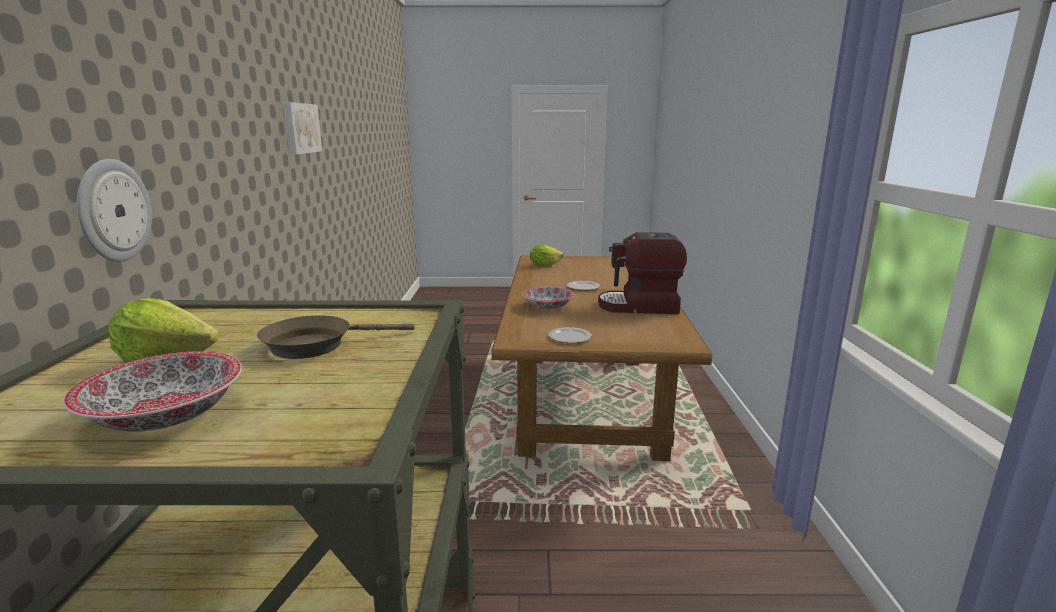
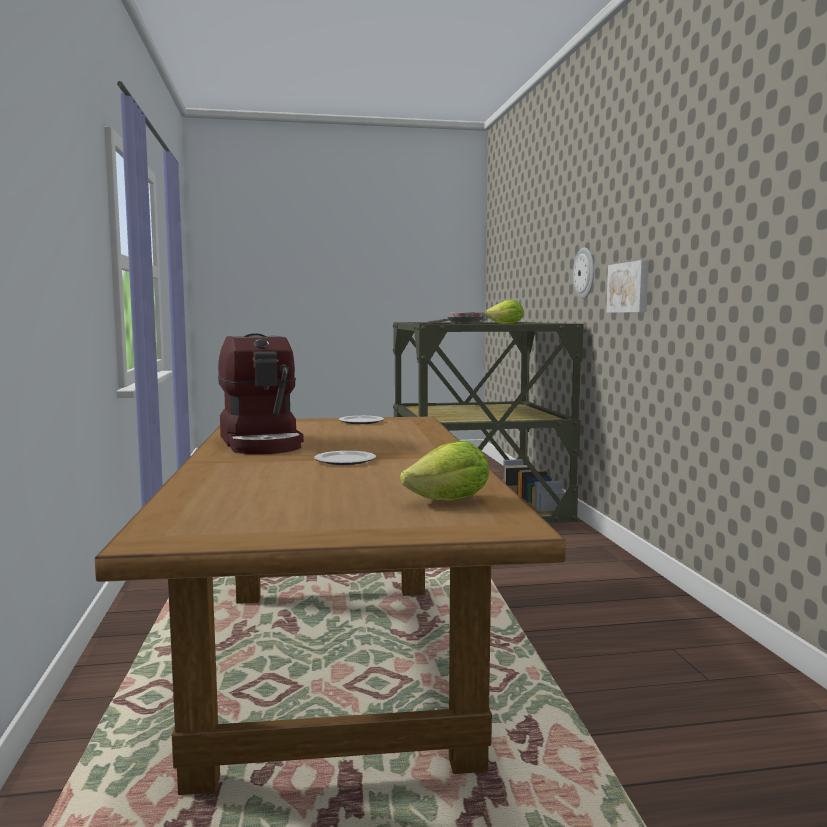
camera: 170 degrees right, 10 degrees down
picture [283,102,322,155] -> picture moved to [606,260,649,313]
bowl [522,287,574,309] -> none
coffee machine [598,232,687,314] -> coffee machine turned 75 degrees clockwise [218,333,304,454]

